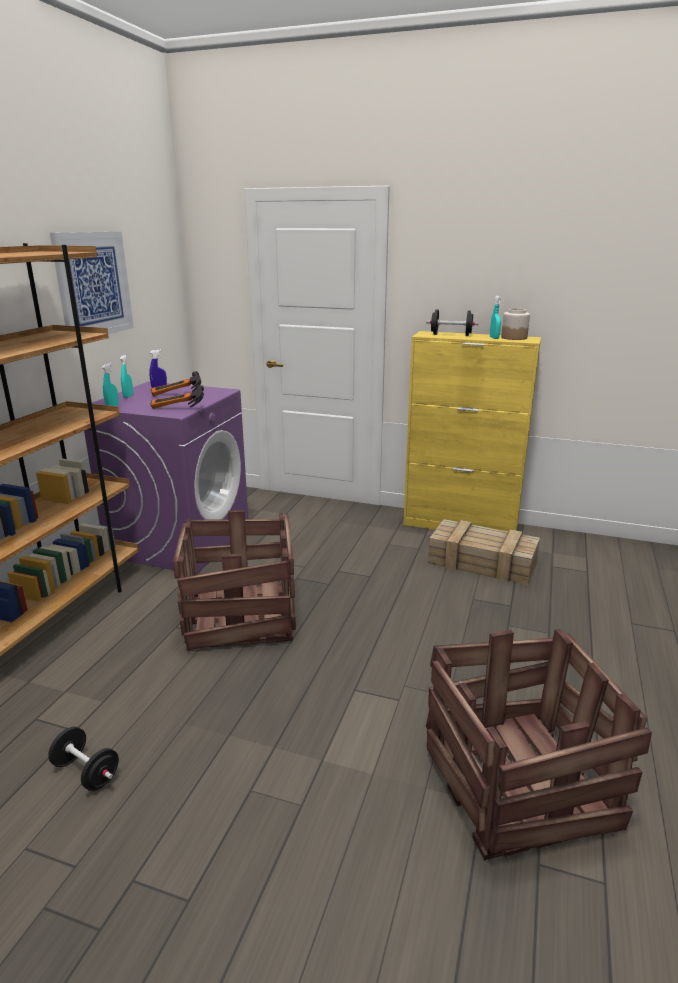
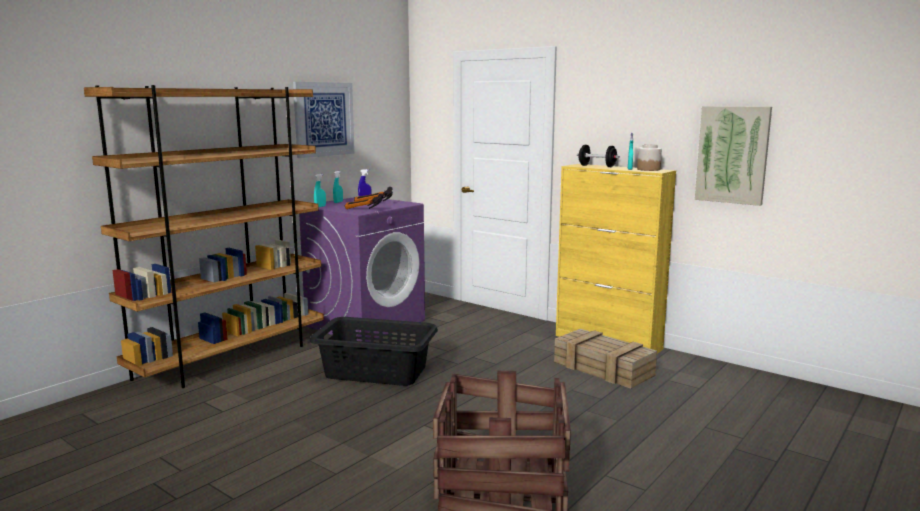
camera: 20 degrees right, 10 degrees down
black dumbbell [48,727,119,791] -> none
crate [173,510,296,650] -> black laundry basket [310,317,438,386]
none -> picture [695,106,772,206]

